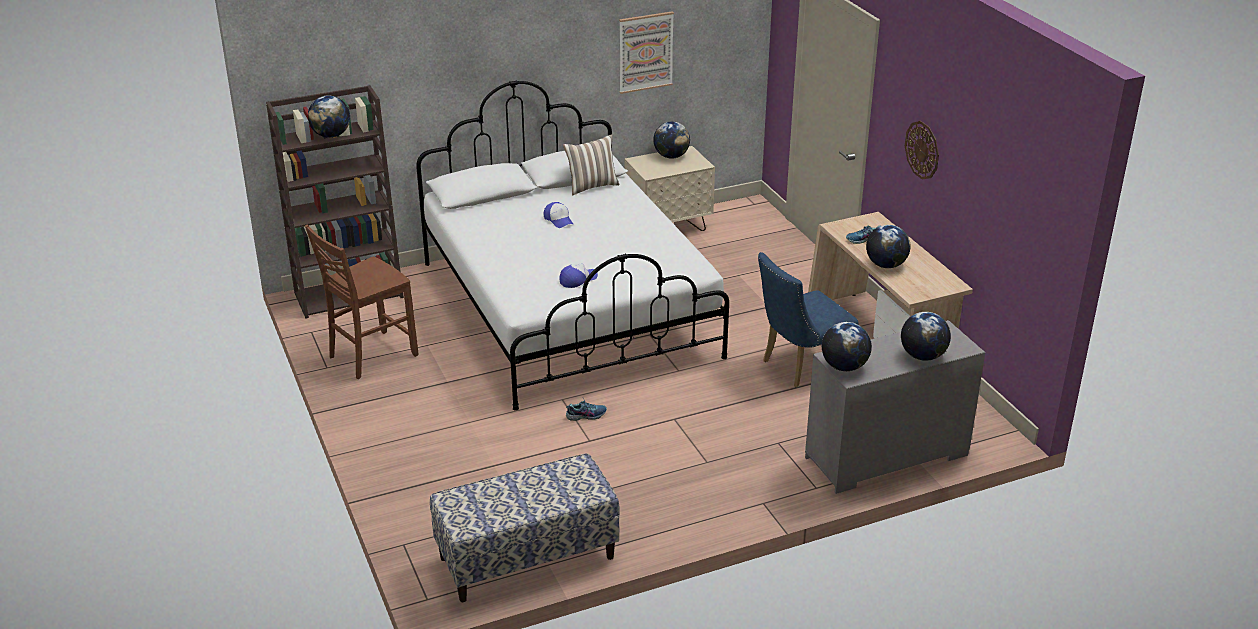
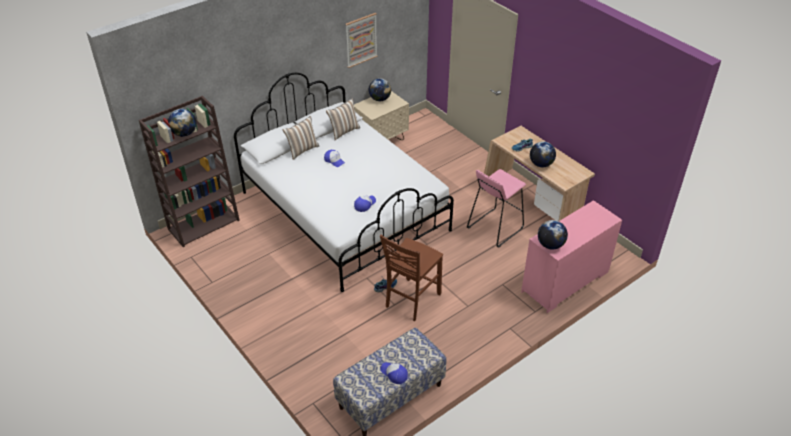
camera: 15 degrees left, 10 degrees up
brown chair [305,224,418,379] -> brown chair moved to [380,235,443,321]
blue chair [758,252,859,387] -> pink stool [467,169,526,247]
grey dresser [805,320,985,494] -> pink dresser [521,200,622,313]
globe [901,312,951,361] -> none
wall clock [905,121,939,179] -> none
none -> pillow [283,116,319,160]
none -> cap [381,362,408,384]

